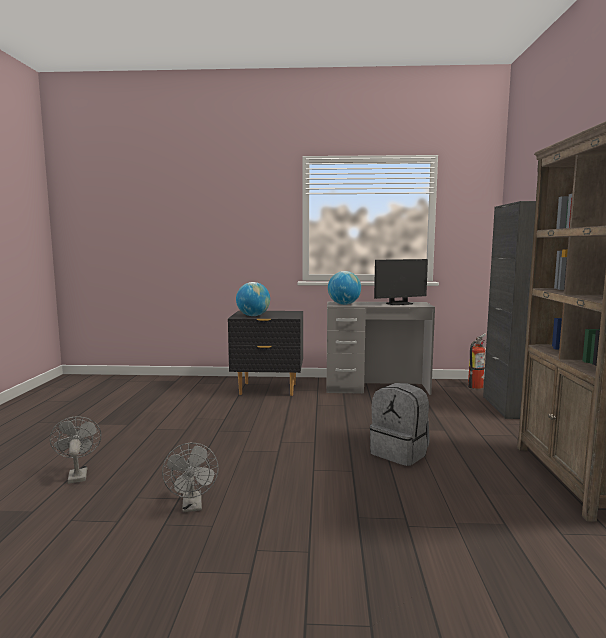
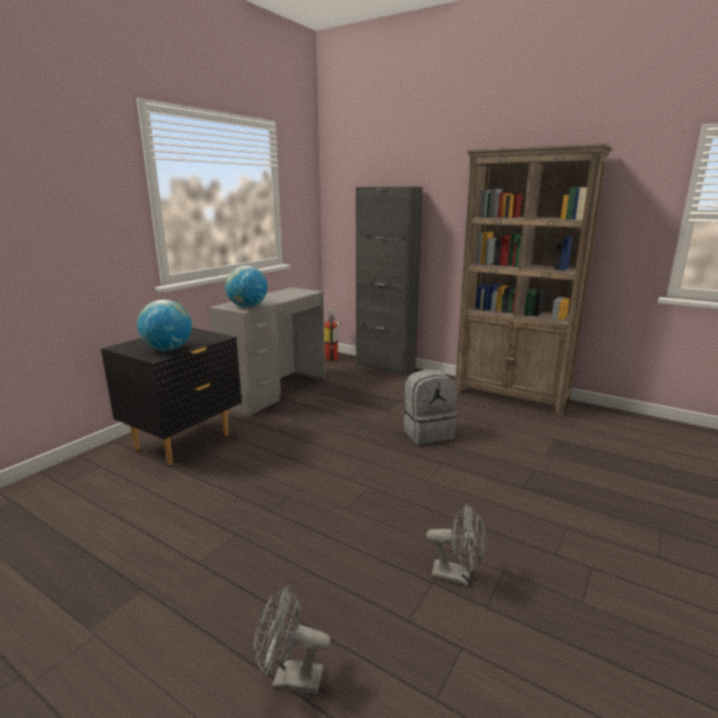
camera: 60 degrees left, 10 degrees up
monitor [374,259,428,305] -> none

